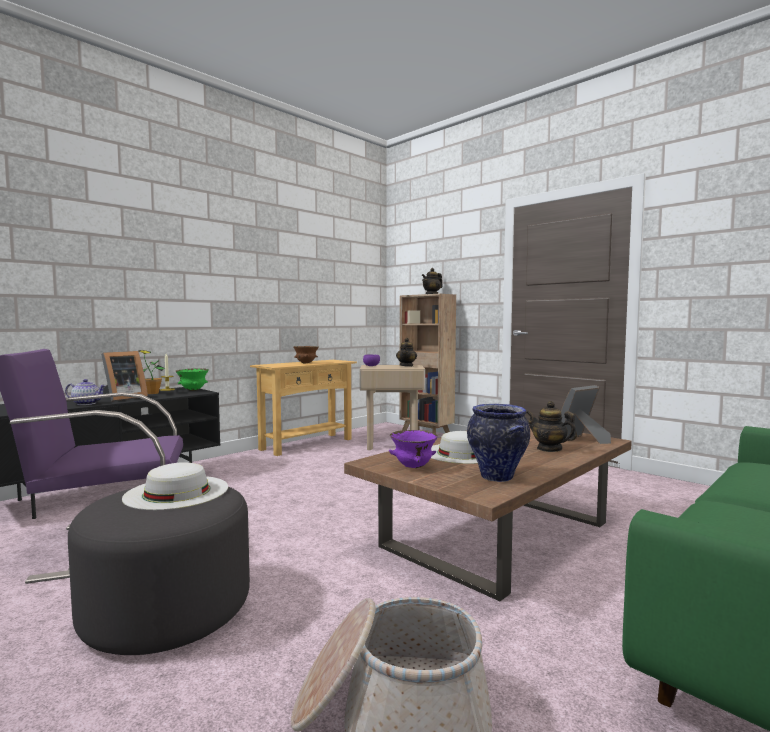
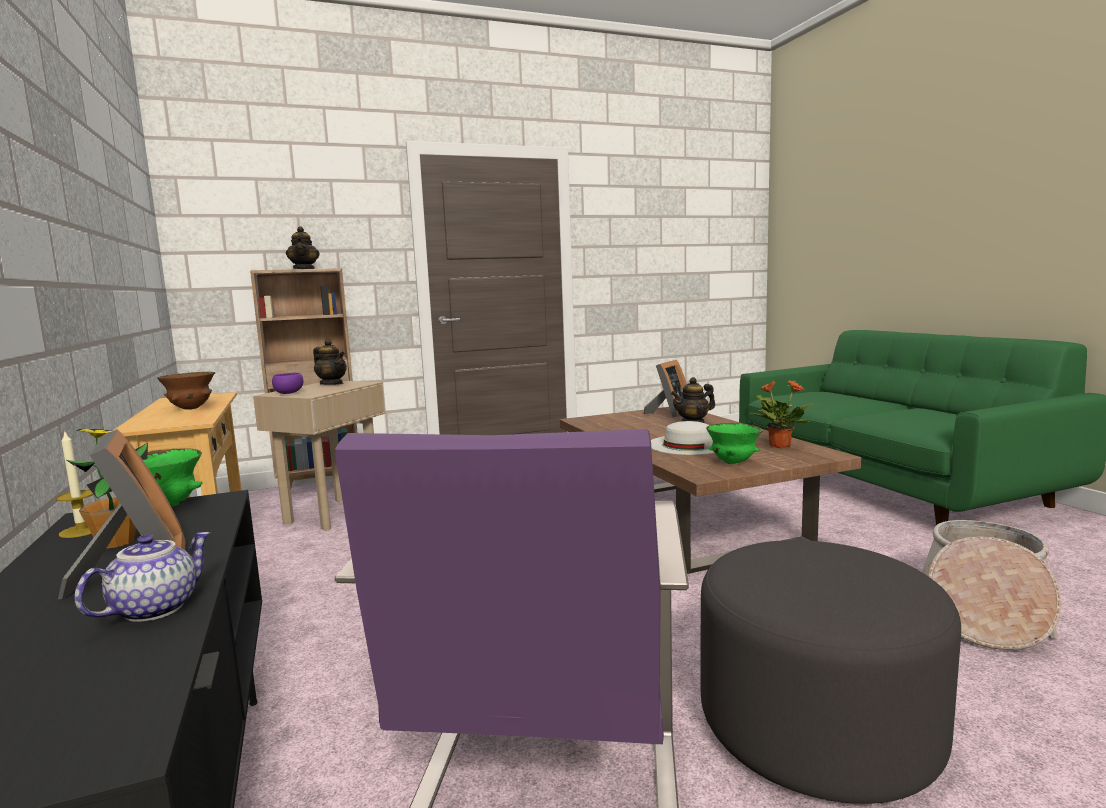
camera: 65 degrees left, 5 degrees up
white hat [122,462,228,510] -> none
purple bowl [389,430,438,468] -> green bowl [706,423,763,464]
vase [467,404,530,482] -> potted plant [750,380,813,448]
picture frame [561,385,611,444] -> picture frame turned 135 degrees counterclockwise [644,360,687,418]

